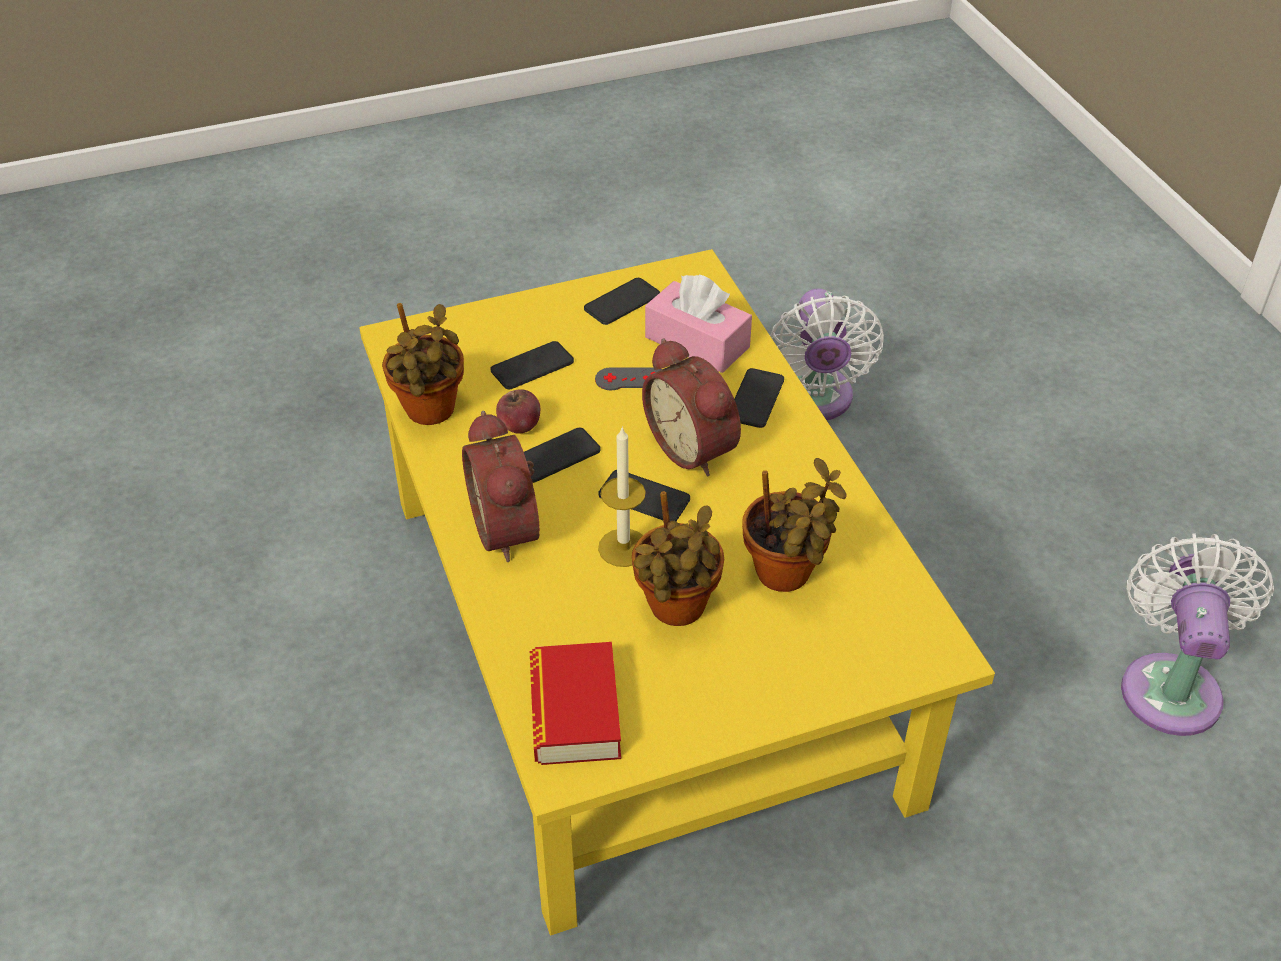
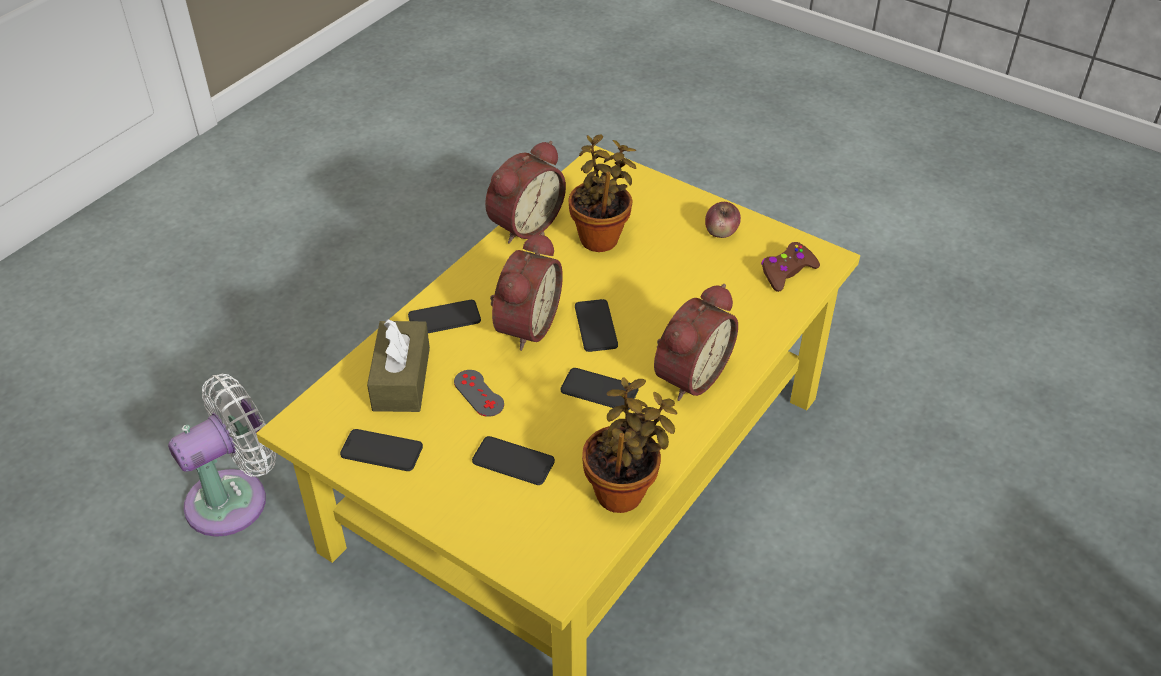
camera: 125 degrees left, 0 degrees up
apple [496,389,540,434] -> apple moved to [705,202,741,238]
book [530,642,621,765] -> brown game controller [761,242,820,292]
candle [598,426,646,567] -> none
potted plant [632,491,724,626] -> none
pink tissue box [645,274,752,373] -> brown tissue box [367,319,430,412]
white fan [1121,533,1274,736] -> none
none -> alarm clock [485,141,566,244]

